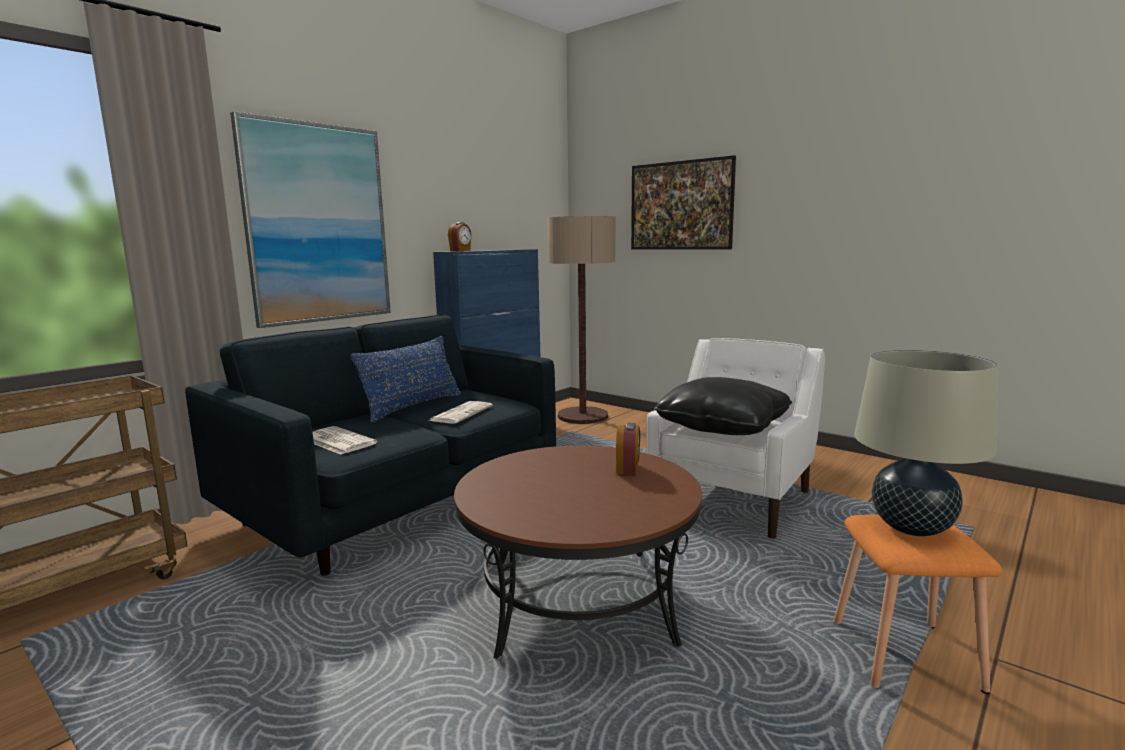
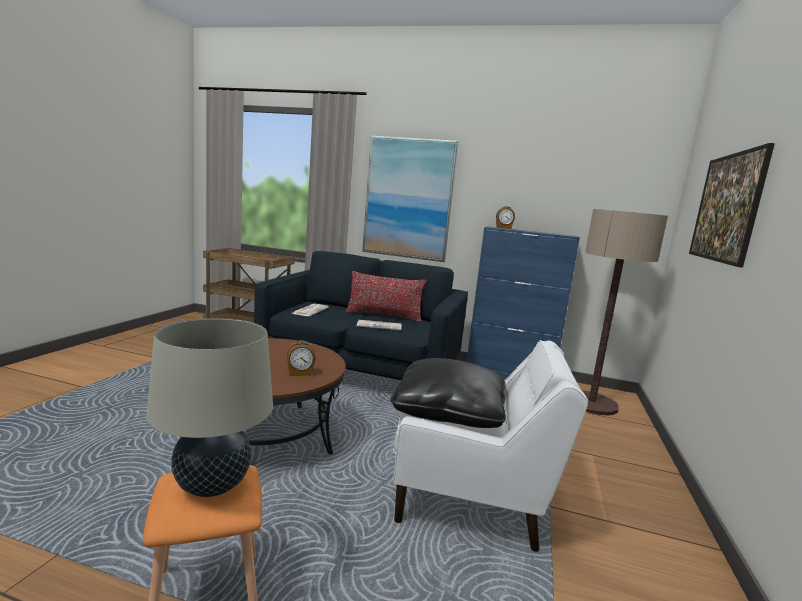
camera: 65 degrees right, 0 degrees up
blue pillow [351,336,461,423] -> red pillow [345,271,427,322]

